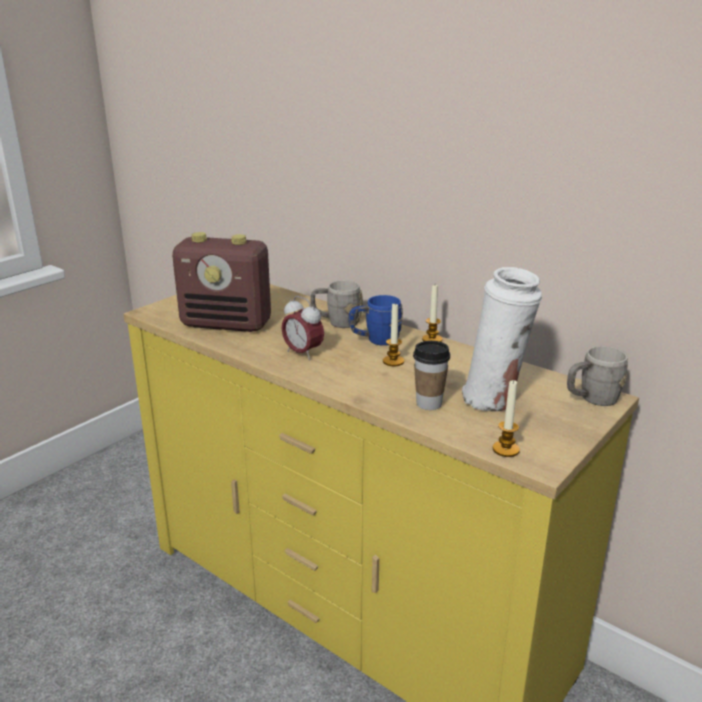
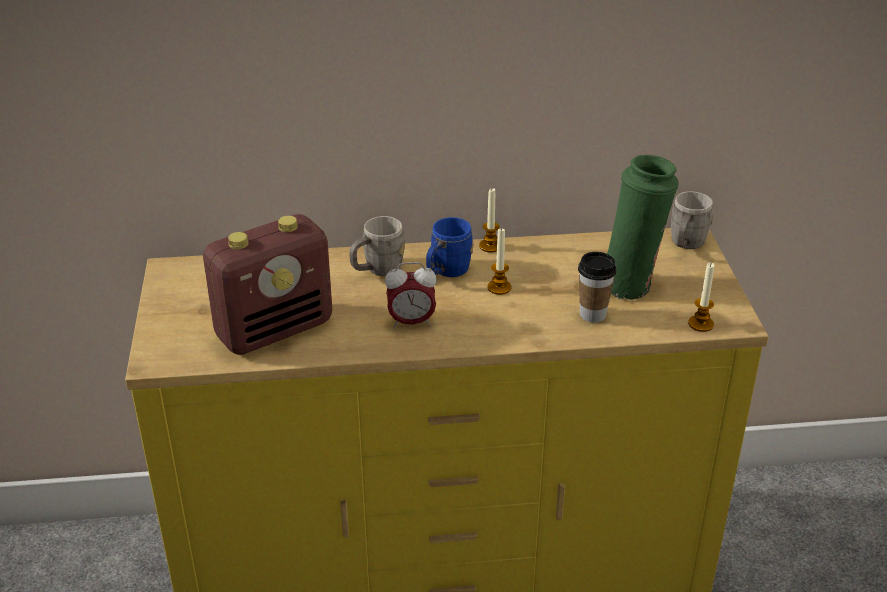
camera: 45 degrees left, 10 degrees up
white vase [462,267,542,411] -> green vase [607,155,679,300]

